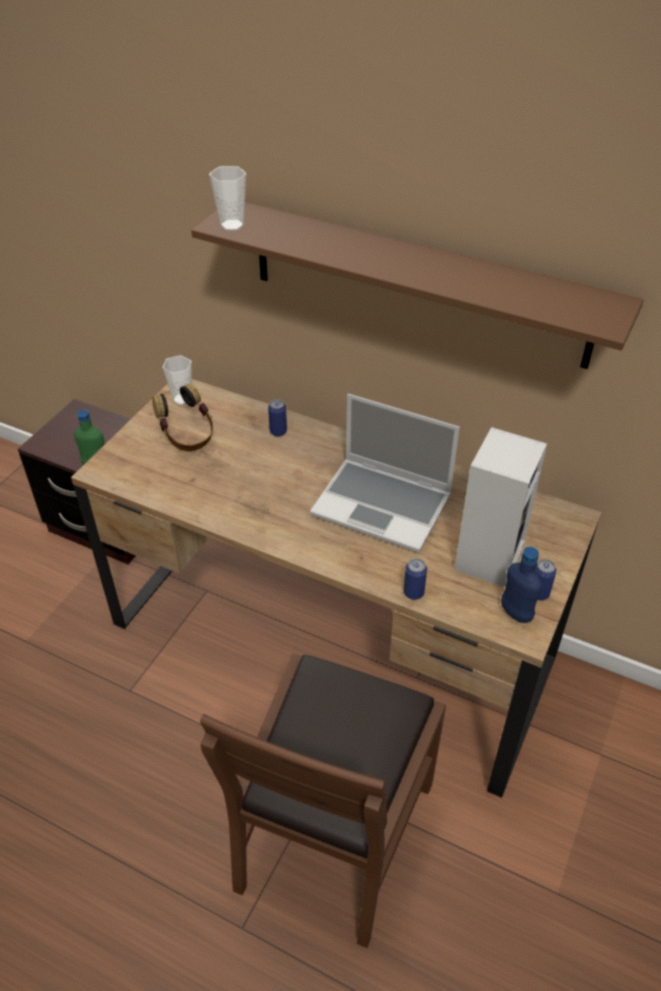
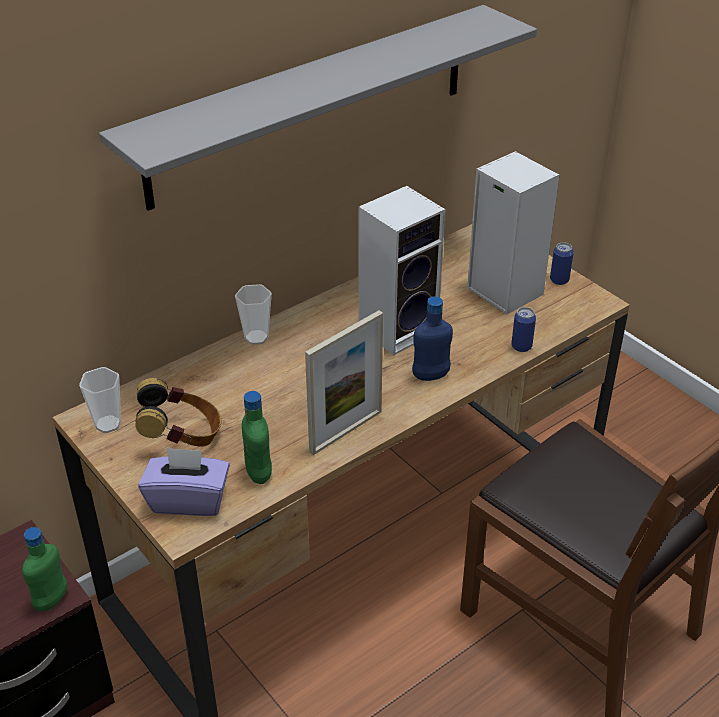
camera: 65 degrees left, 5 degrees down
brown shelf [191,202,644,369] -> grey shelf [99,5,537,211]
cup [209,166,246,231] -> cup moved to [235,284,272,345]
can [268,399,287,436] -> none
laptop [310,394,460,553] -> speaker [359,186,445,355]
blue bottle [501,547,542,623] -> blue bottle moved to [412,296,453,381]
none -> purple tissue box [138,447,230,516]
none -> green bottle [242,391,272,484]
none -> picture frame [305,310,383,455]

